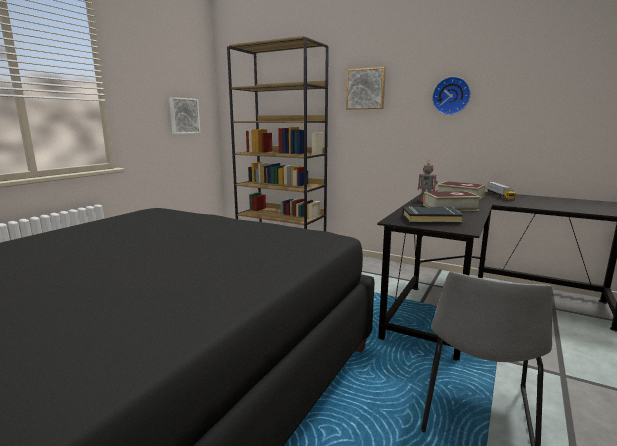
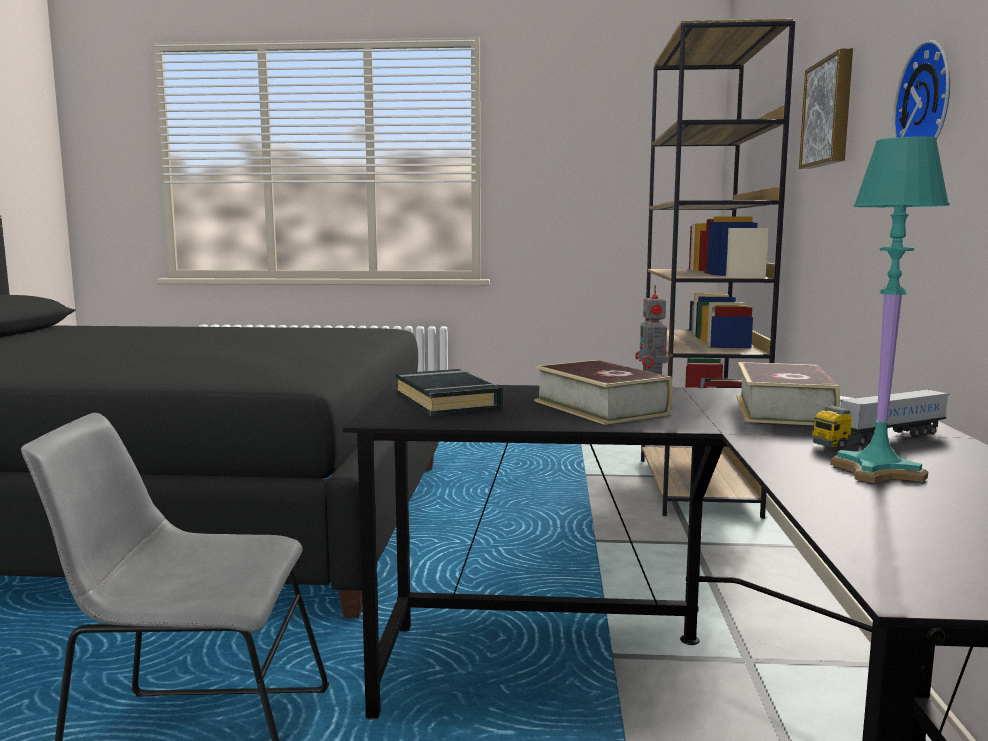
camera: 65 degrees right, 5 degrees down
picture [169,97,200,134] -> none
none -> turquoise table lamp [830,136,950,483]

